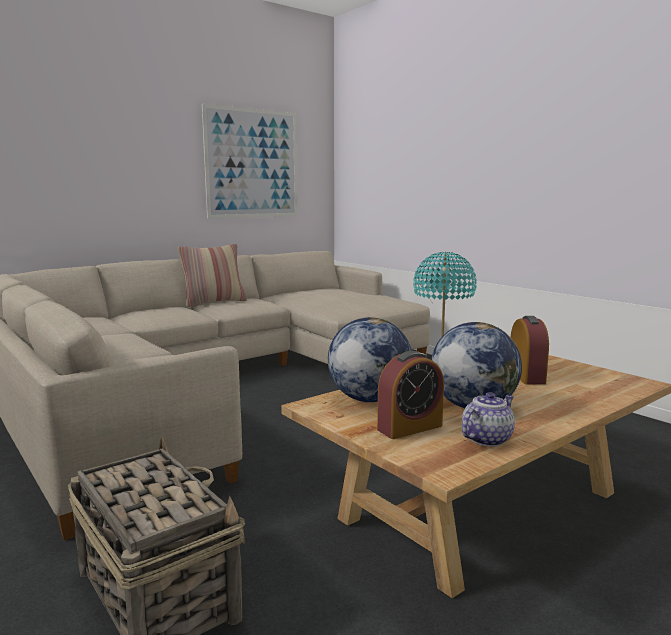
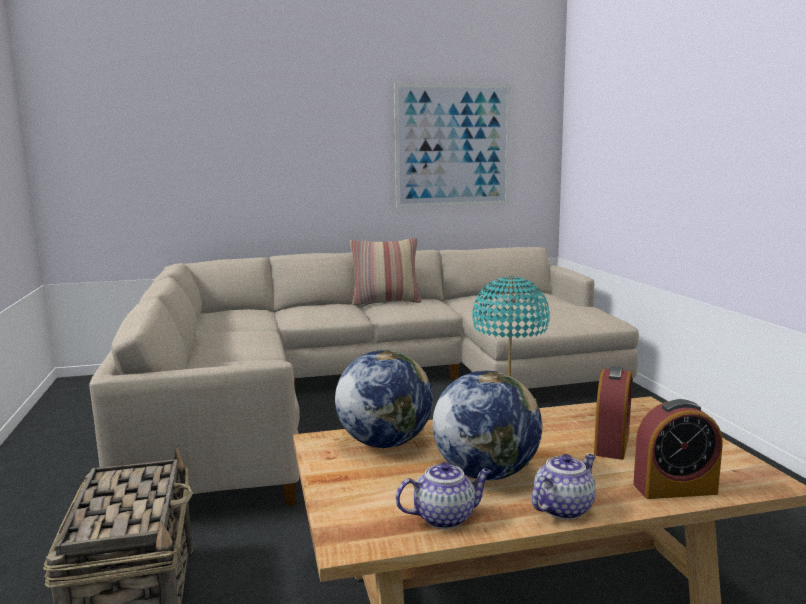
camera: 25 degrees right, 0 degrees up
alarm clock [377,351,444,439] -> alarm clock moved to [633,399,723,499]
none -> teapot [532,454,596,520]

